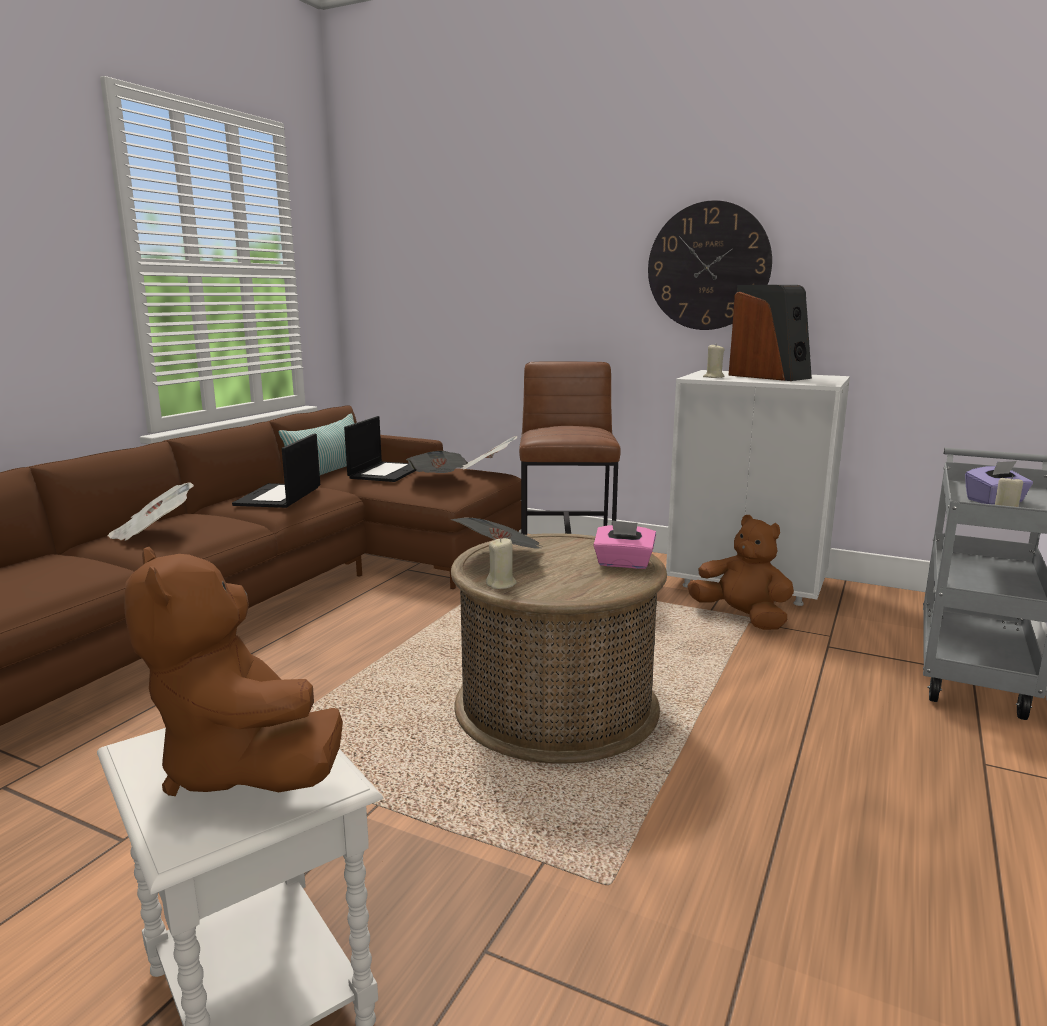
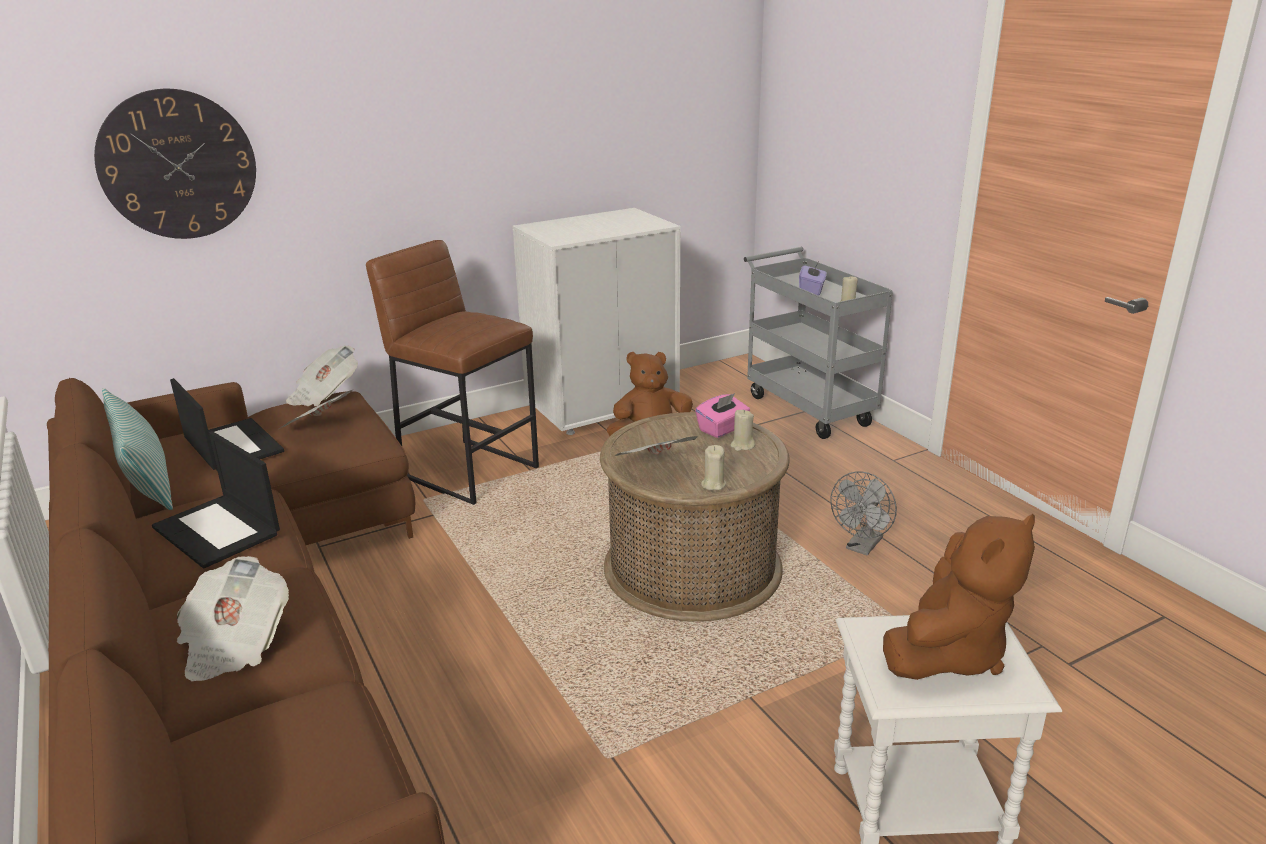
camera: 55 degrees left, 10 degrees up
brown plush toy [124,547,343,796] -> brown plush toy turned 45 degrees counterclockwise [883,514,1035,680]
wall clock [648,200,772,330] -> wall clock moved to [94,89,256,239]
beige candle [703,344,725,378] -> beige candle moved to [730,410,755,451]
speaker [728,285,812,381] -> none
none -> grey fan [830,471,897,555]

